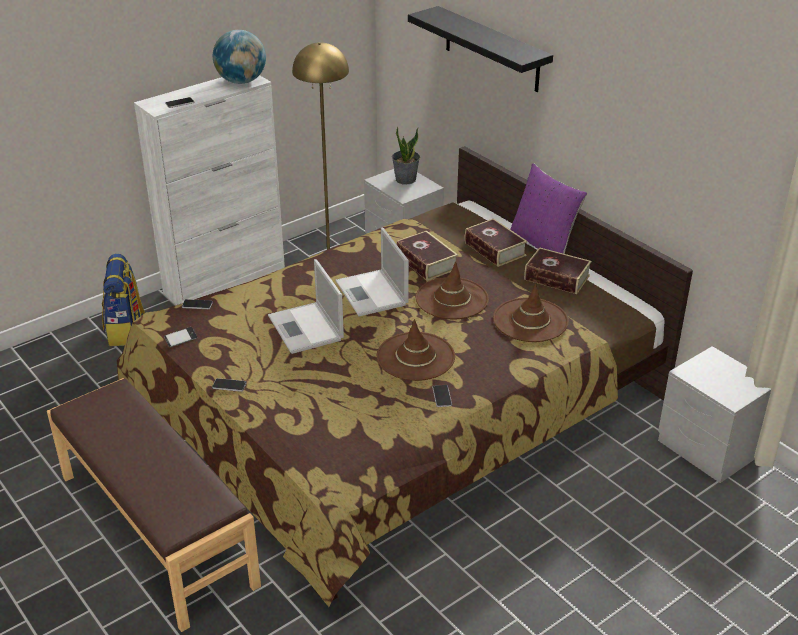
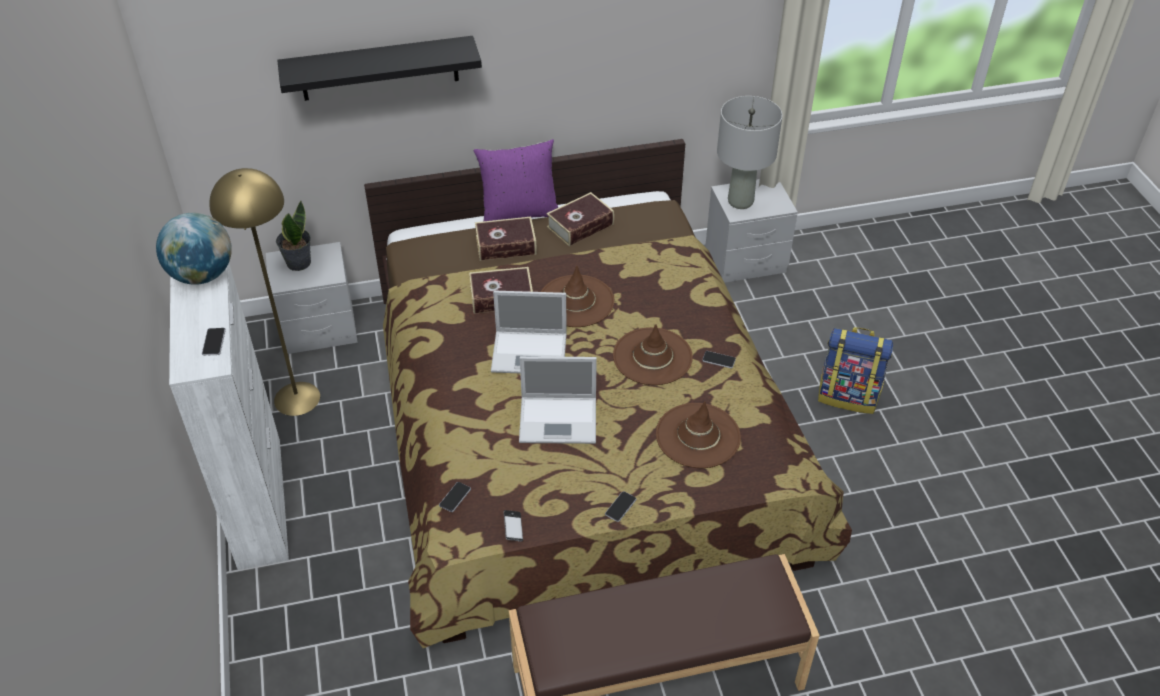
camera: 65 degrees left, 10 degrees up
backpack [102,254,145,346] -> backpack moved to [818,327,893,414]
brown hat [493,284,569,342] -> brown hat moved to [656,401,741,468]
none -> grey table lamp [717,96,783,209]

